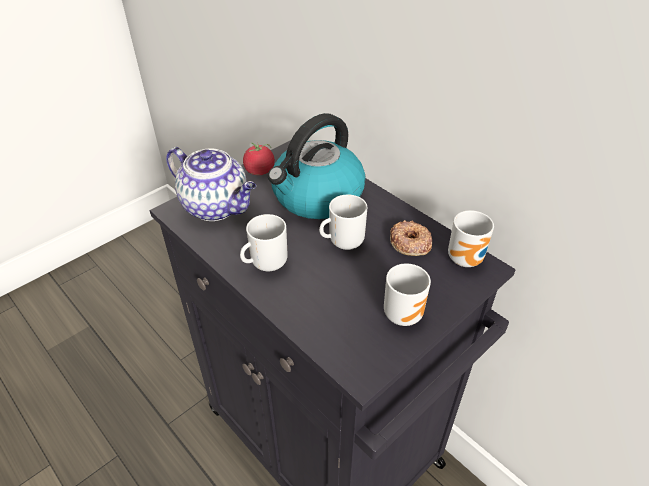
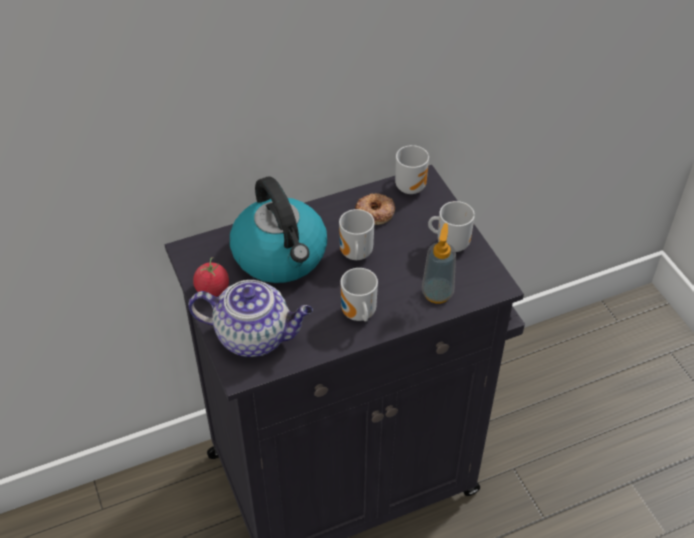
camera: 70 degrees left, 5 degrees up
teapot [166,147,256,221] -> teapot turned 45 degrees clockwise [188,280,313,357]
none -> soap dispenser [422,223,456,304]

